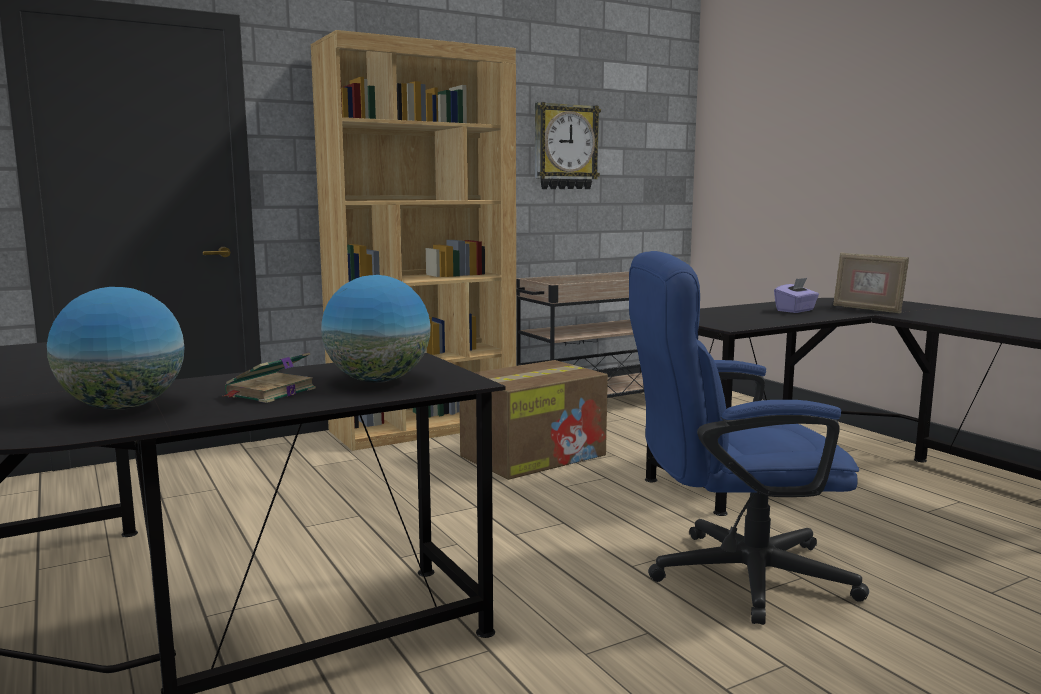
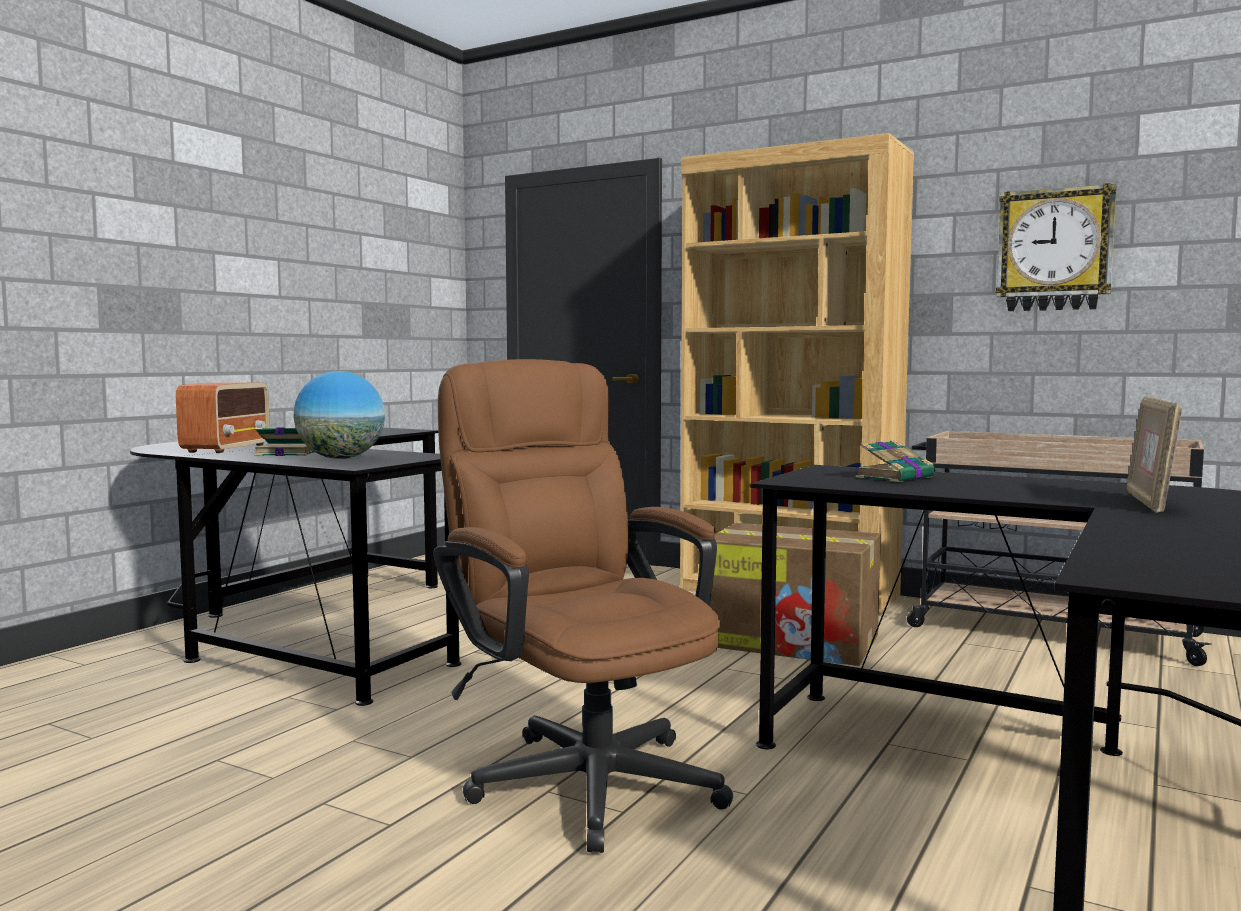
camera: 60 degrees right, 5 degrees down
globe [47,287,185,410] -> radio [176,382,270,453]
blue office chair [629,251,869,625] -> brown office chair [434,359,733,853]
purple tissue box [774,278,819,313] -> none
none -> book [855,440,935,482]

